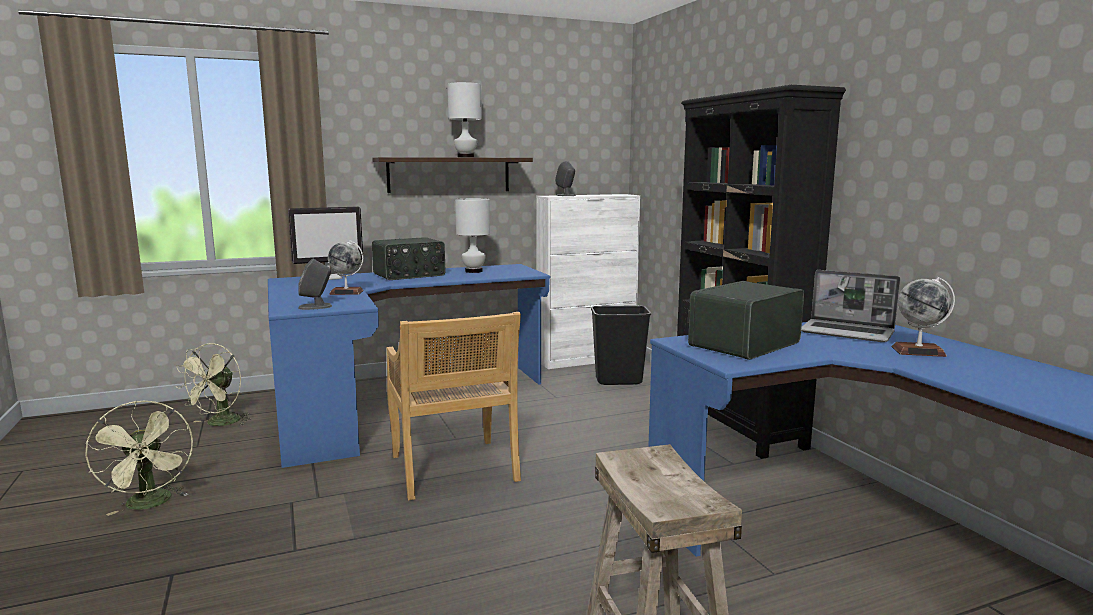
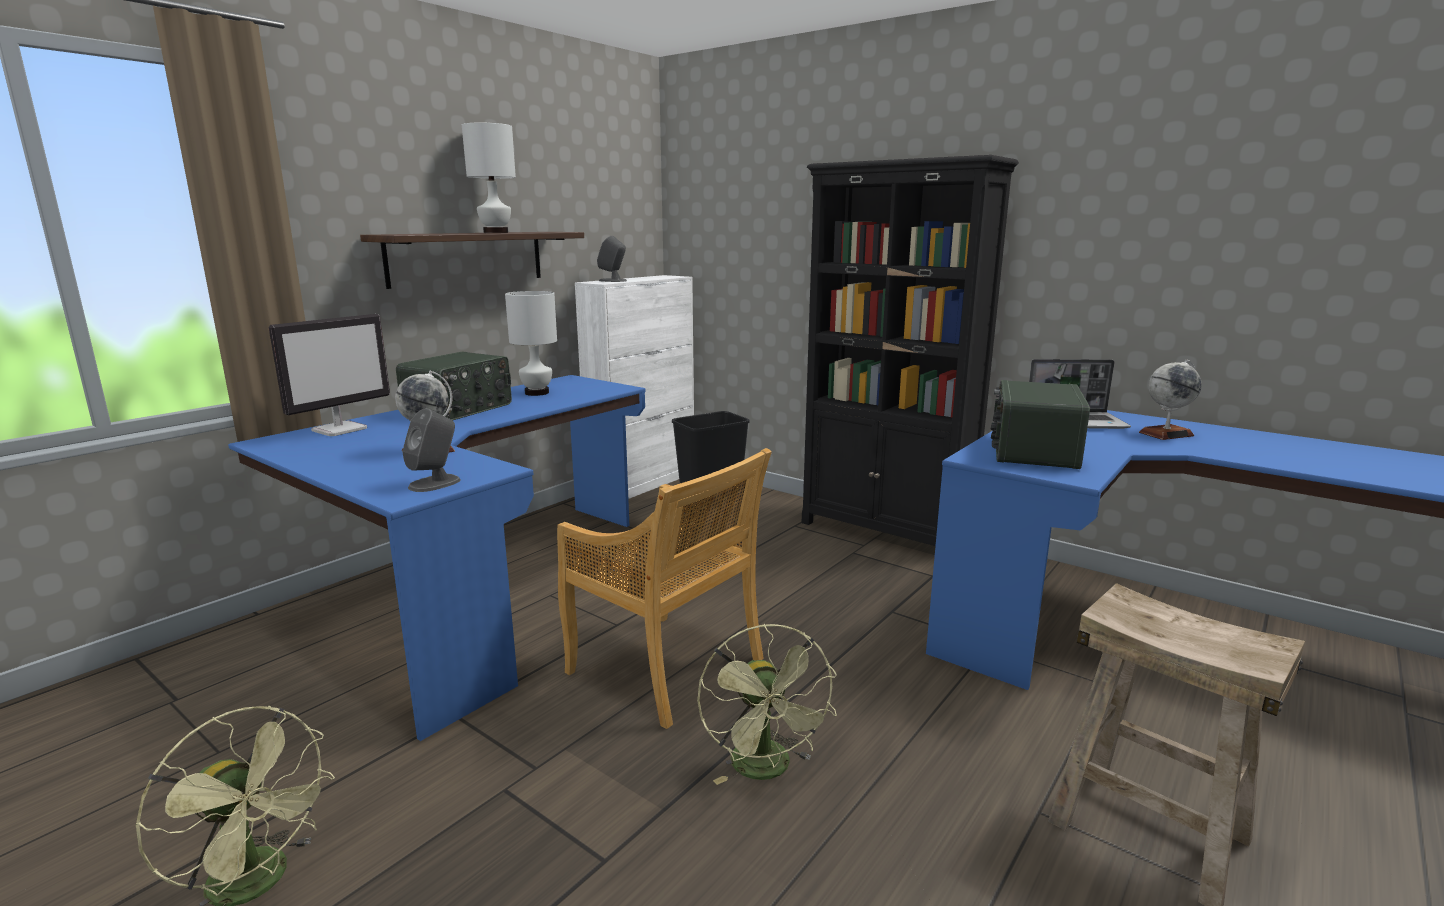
camera: 30 degrees left, 5 degrees up
green fan [175,343,251,426] -> green fan moved to [697,624,837,785]

